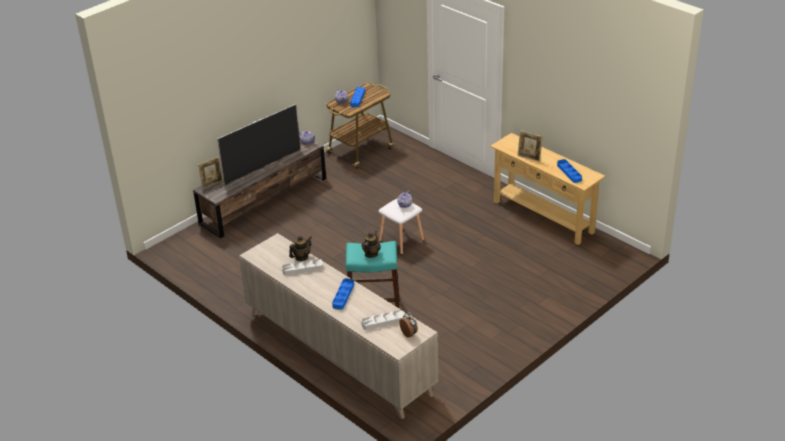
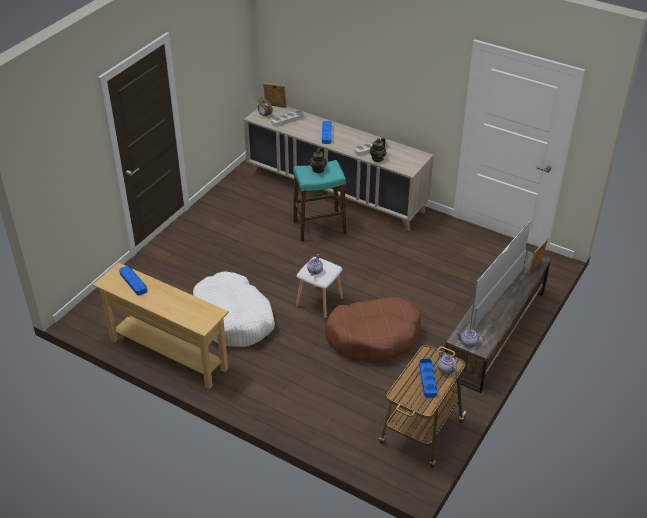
camera: 165 degrees right, 5 degrees up
picture frame [518,130,543,162] -> picture frame moved to [263,83,287,108]
none -> white dog bed [193,272,275,347]
none -> brown dog bed [325,297,421,363]

